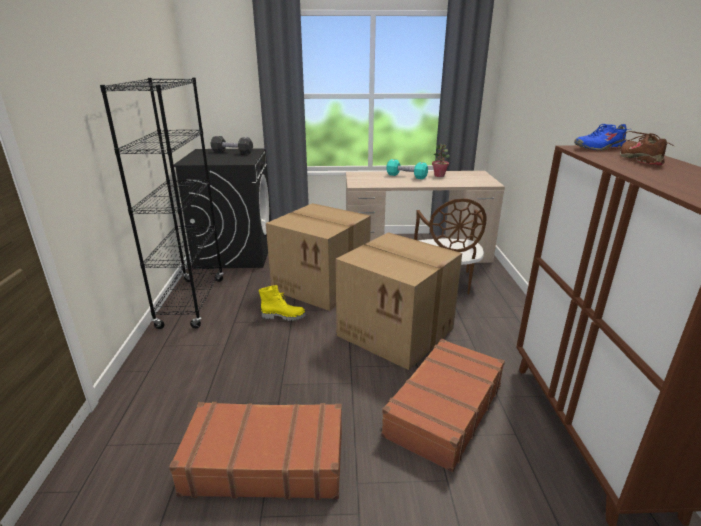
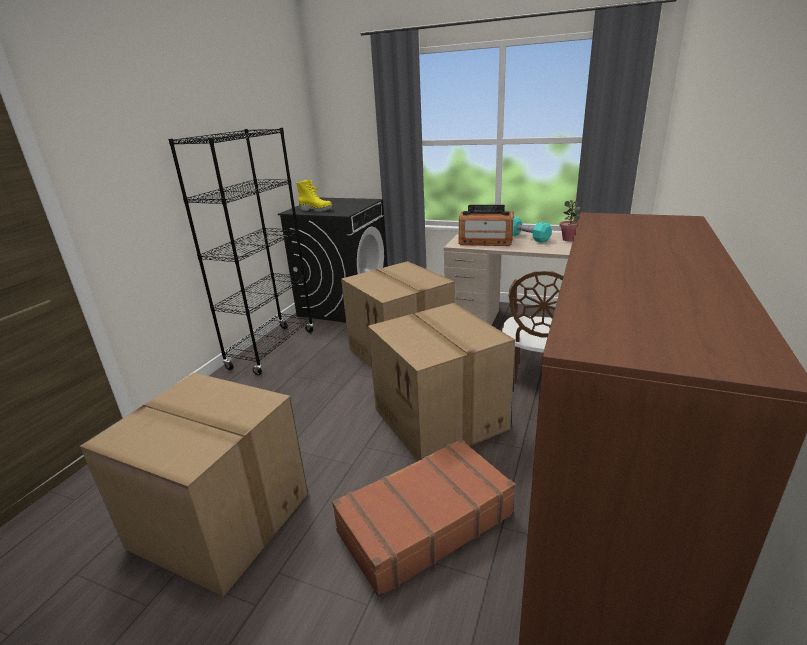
camera: 25 degrees right, 0 degrees up
brown suitcase [169,402,342,500] -> cardboard box [80,373,308,597]
black dumbbell [211,136,253,154] -> none
yellow boot [259,285,306,321] -> yellow boot moved to [296,180,333,212]
blue shoe [574,124,629,150] -> none
brown shoe [620,131,675,165] -> none
none -> radio [459,205,514,246]

